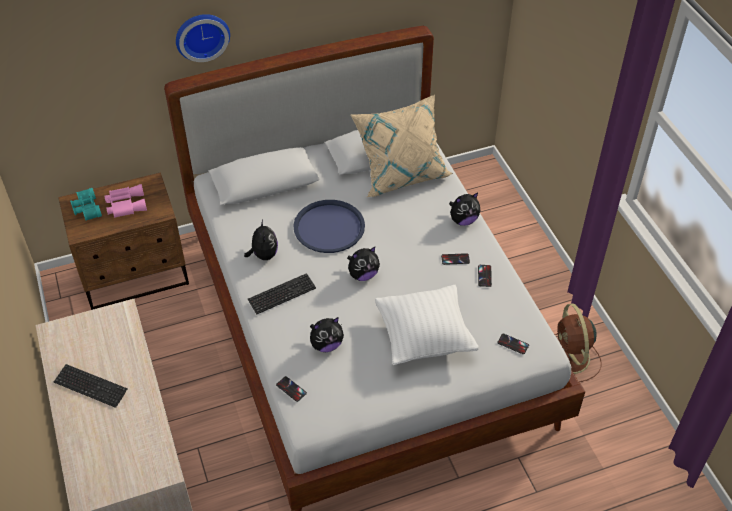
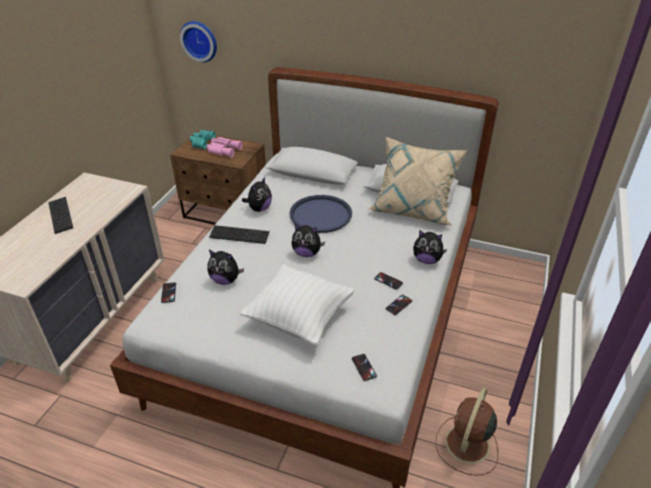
camera: 40 degrees right, 10 degrees down
wall clock [176,14,230,62] -> wall clock moved to [180,21,217,62]

